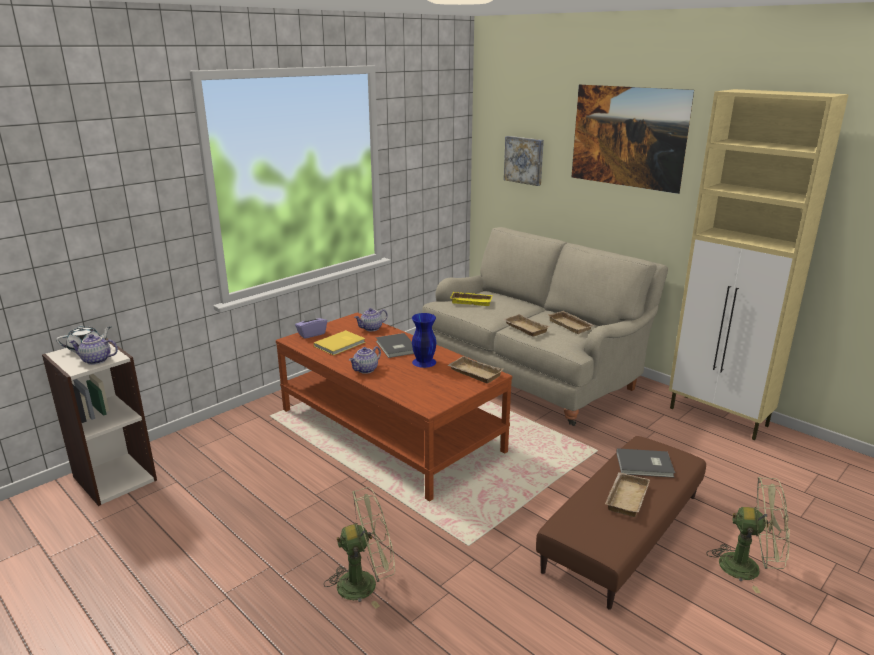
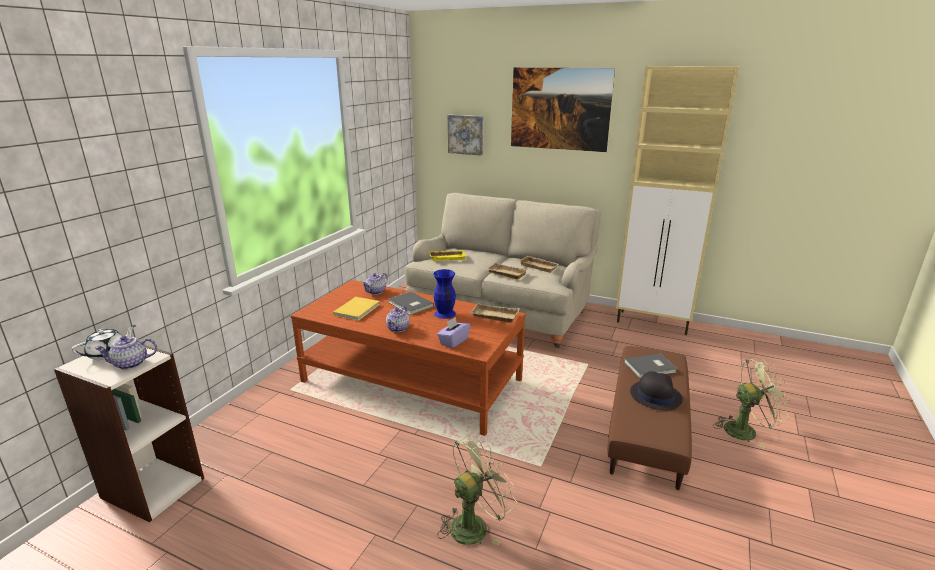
camera: 20 degrees left, 0 degrees up
purple tissue box [295,312,327,339] -> purple tissue box moved to [437,317,470,348]
beige tray [605,472,650,517] -> black hat [630,371,683,411]

